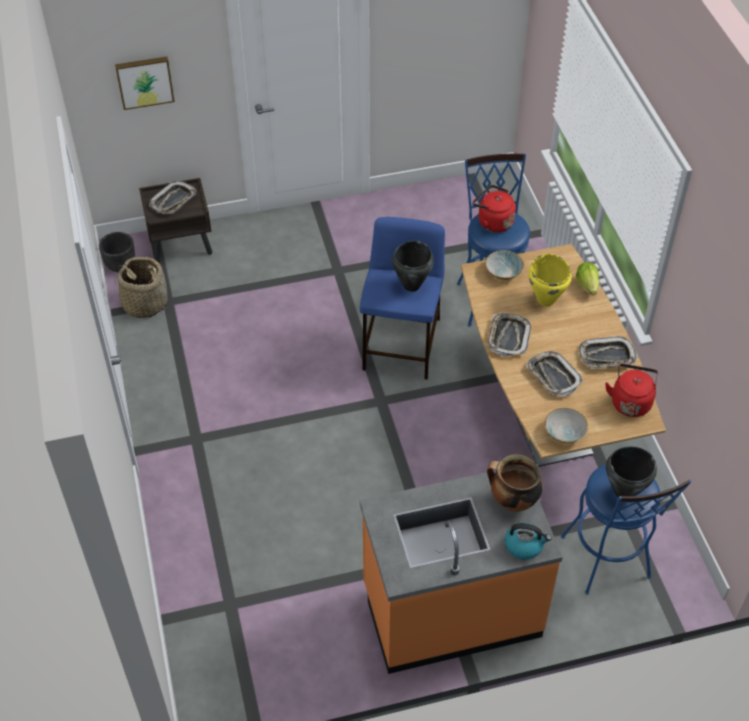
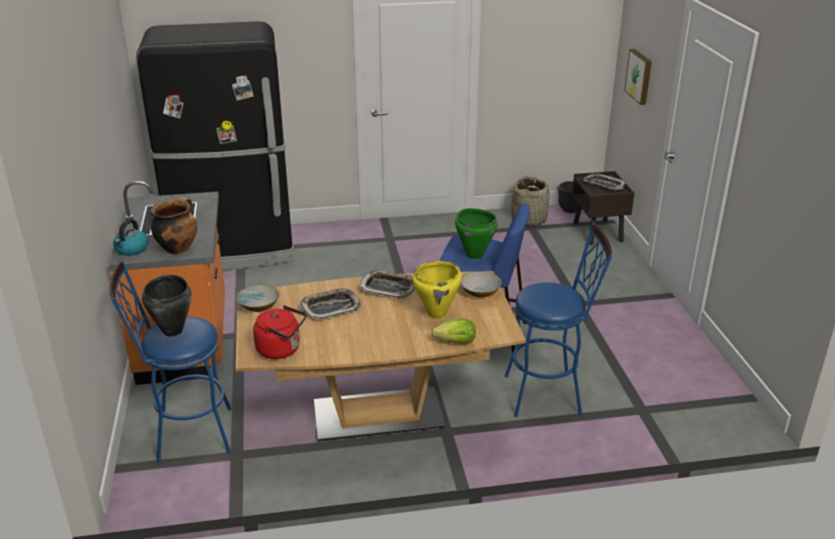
camera: 95 degrees right, 20 degrees down
black cooking pot [392,241,434,292] -> green cooking pot [455,208,498,259]
red kettle [473,185,516,233] -> none
tray [579,336,638,369] -> none
none -> black fridge [136,21,294,270]

